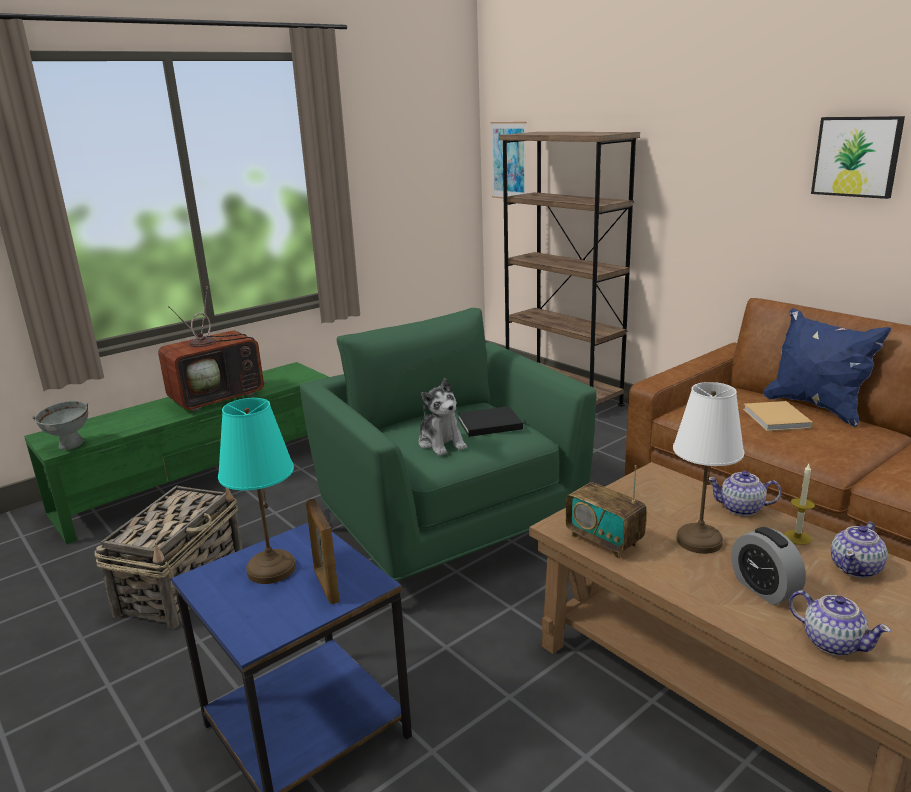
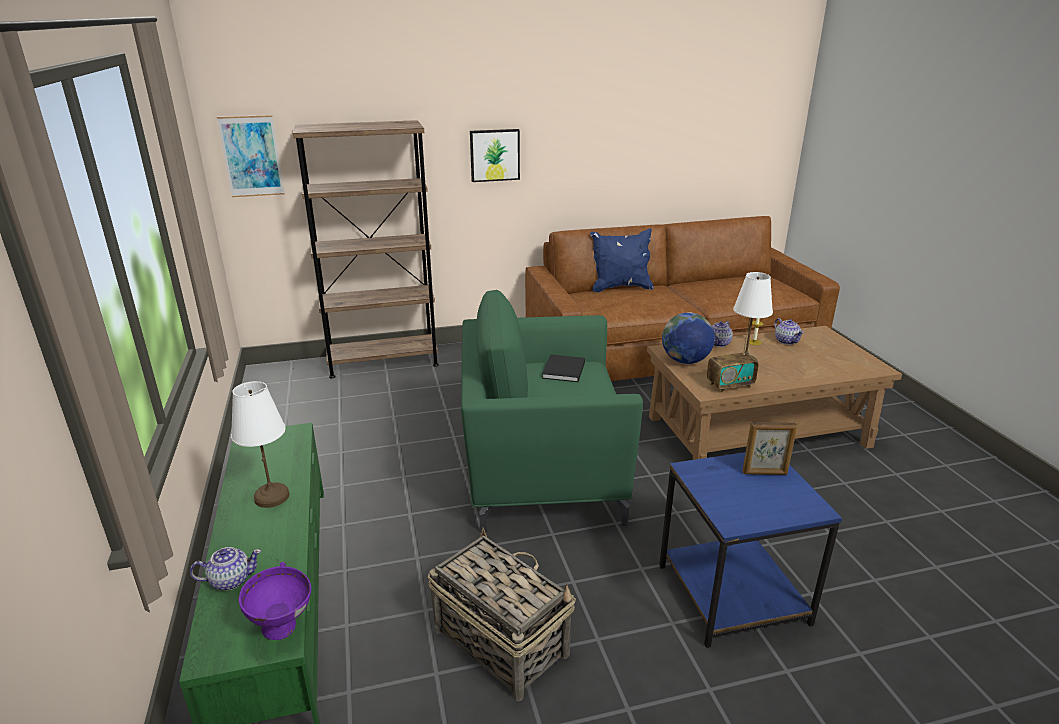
camera: 65 degrees left, 5 degrees up
grey bowl [32,401,88,450] -> purple bowl [239,562,311,640]
television [158,286,267,412] -> white table lamp [231,381,289,508]
turquoise table lamp [218,398,296,584] -> none
plush toy [419,378,467,456] -> none
alarm clock [731,527,806,605] -> none
beige book [743,401,813,431] -> none
teapot [789,590,891,656] -> teapot moved to [190,547,261,590]
picture [811,116,905,199] -> picture moved to [470,129,520,182]
none -> globe [662,312,715,364]

